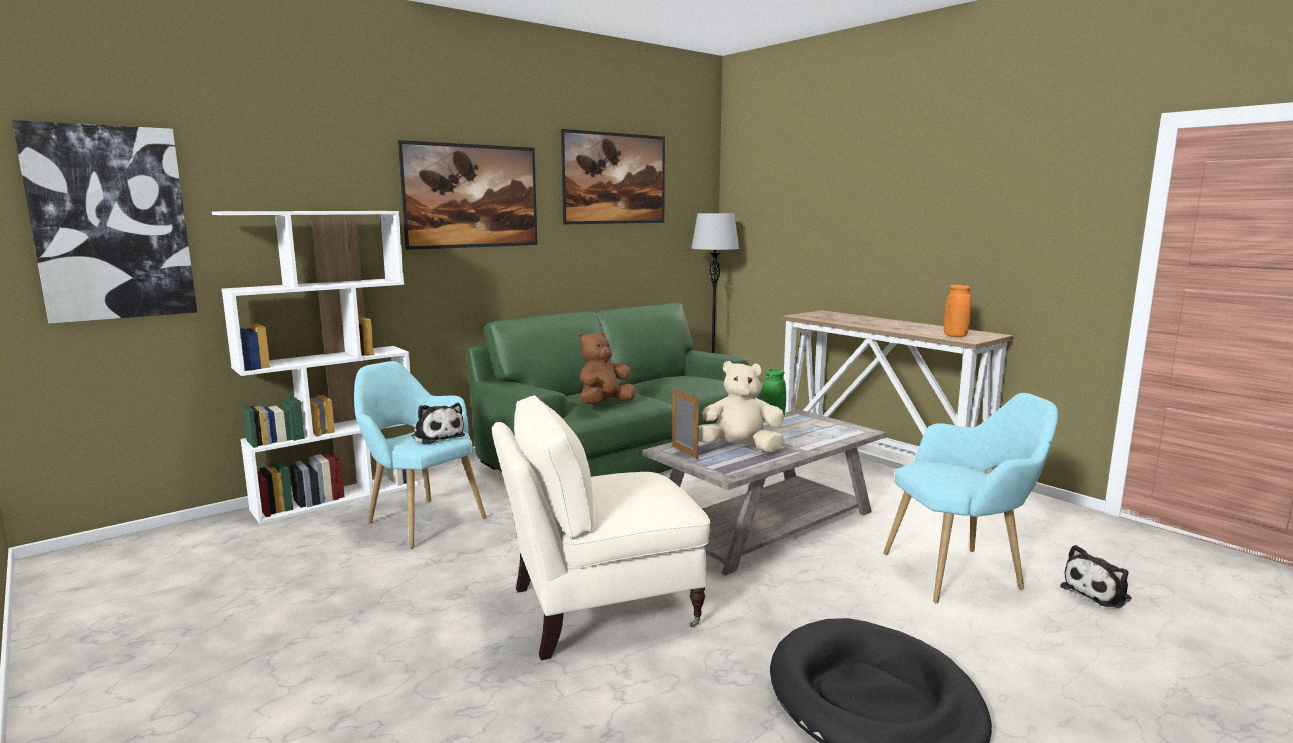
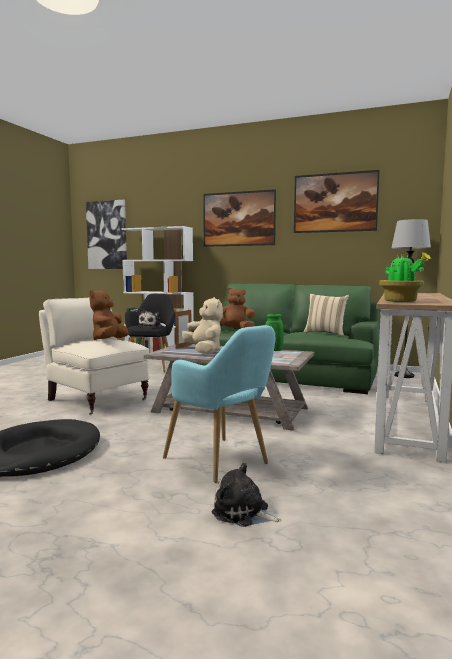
camera: 60 degrees right, 5 degrees down
turquoise armchair [354,361,487,549] -> black armchair [125,294,175,372]
orange vase [944,285,971,337] -> potted plant [379,252,431,302]
none -> brown plush toy [90,290,129,340]
none -> beige pillow [303,294,349,336]

